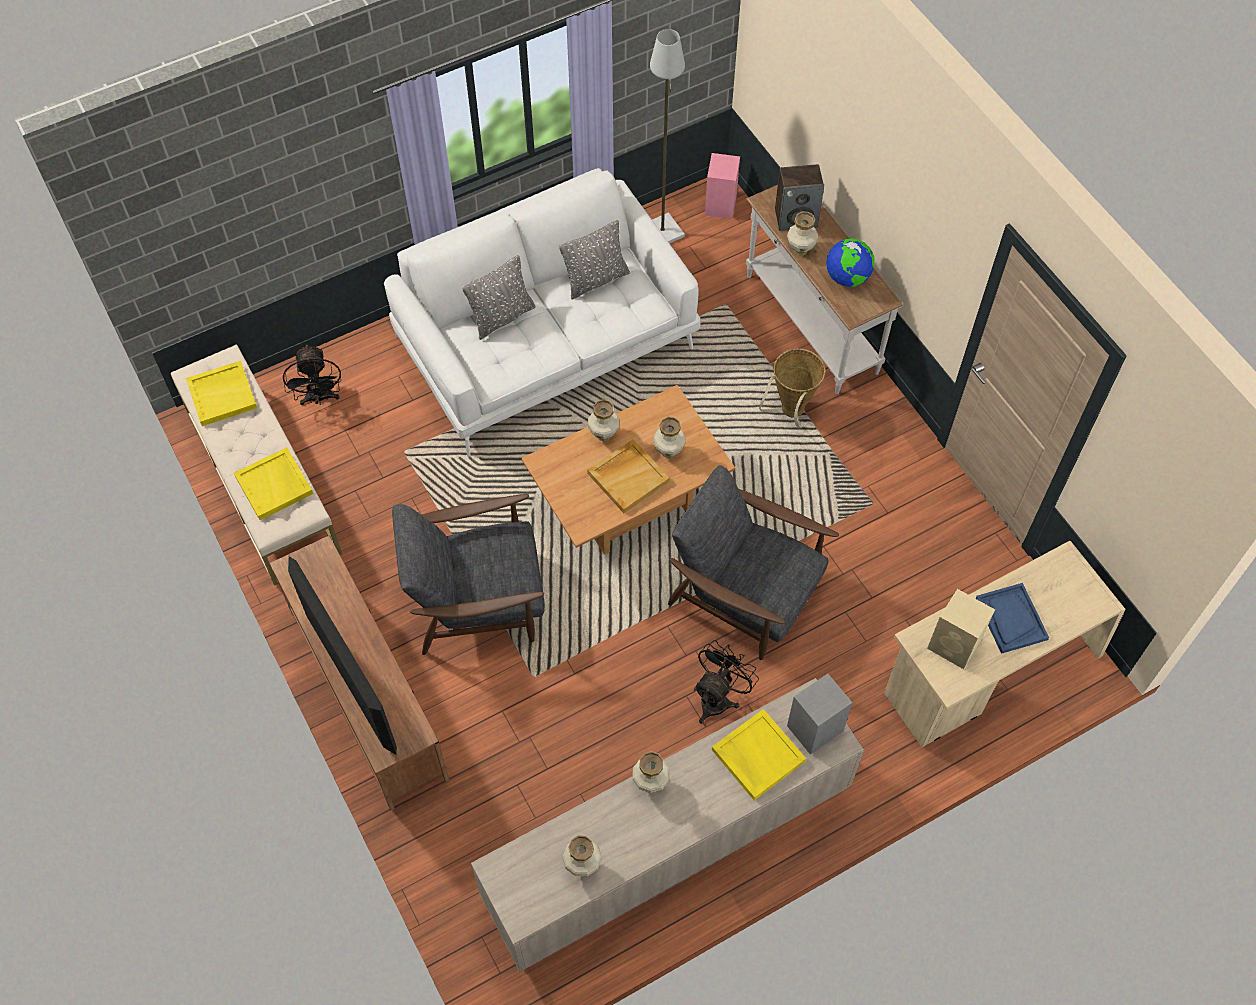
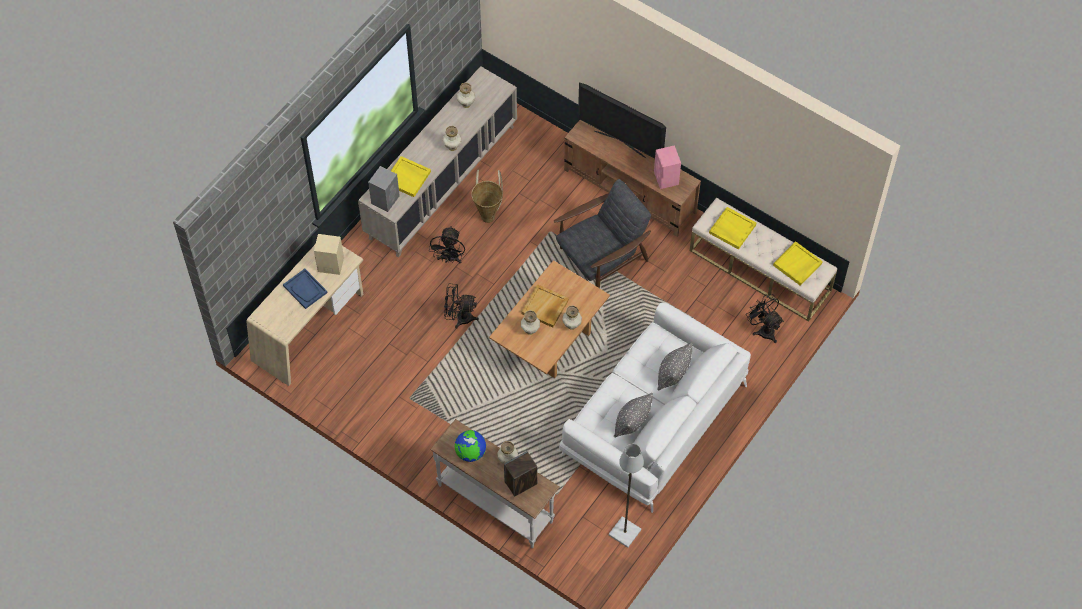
camera: 155 degrees right, 0 degrees up
grey armchair [668,465,839,660] -> black fan [444,284,479,328]
pink speaker [705,153,740,219] -> pink speaker moved to [654,145,681,189]
basket [759,349,825,428] -> basket moved to [471,170,503,223]

